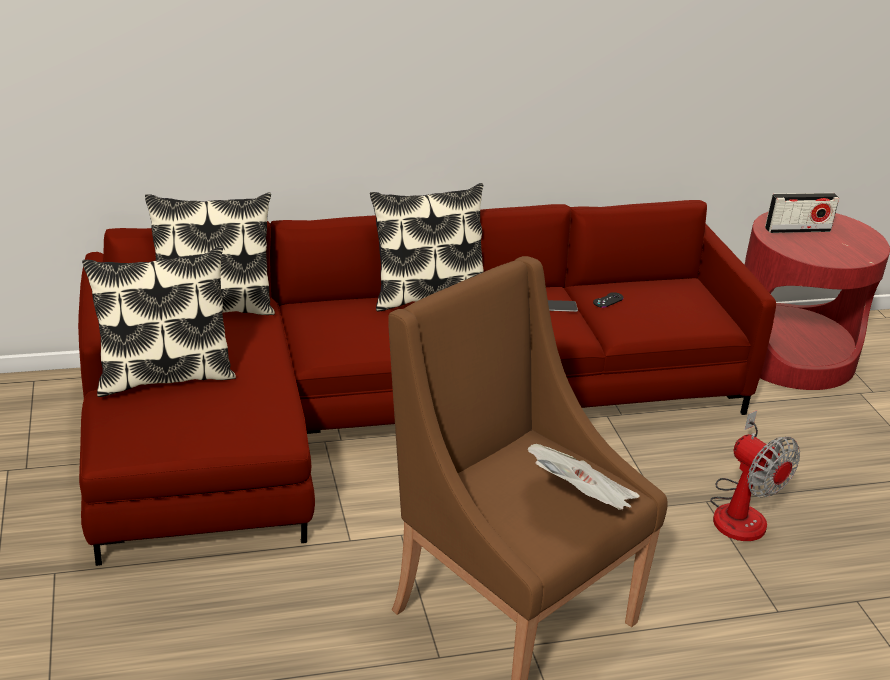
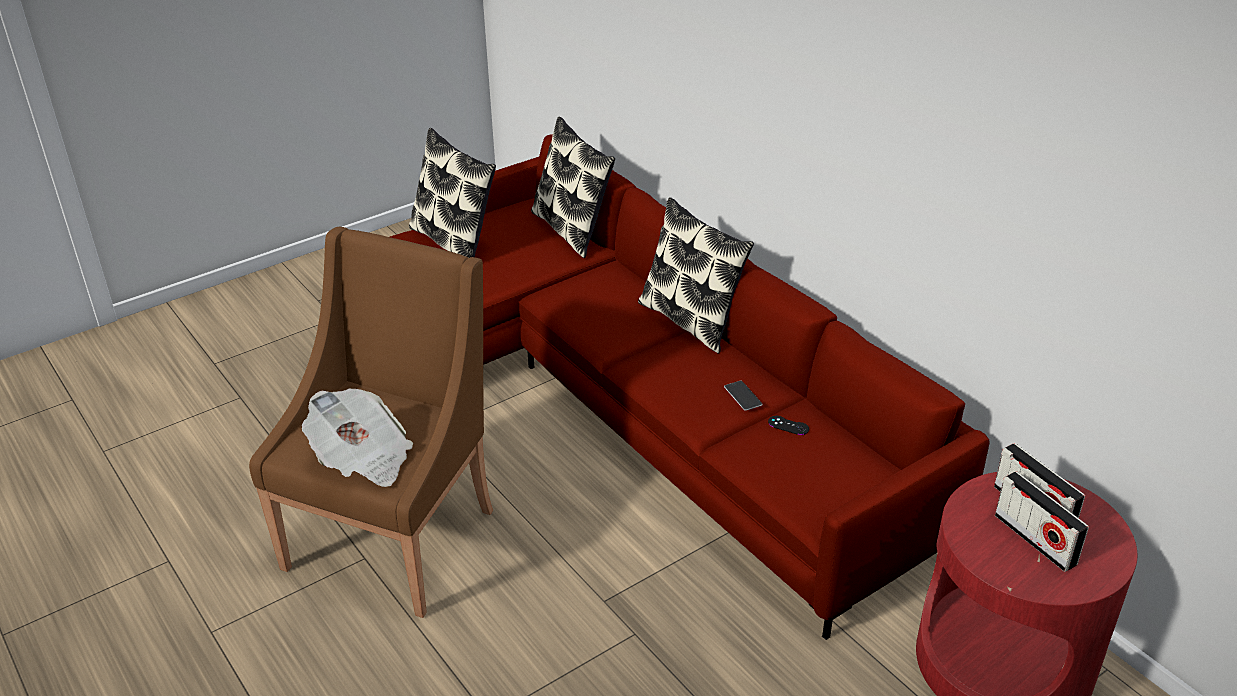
camera: 70 degrees right, 5 degrees up
fan [710,410,800,541] -> none
none -> radio [995,471,1089,572]

